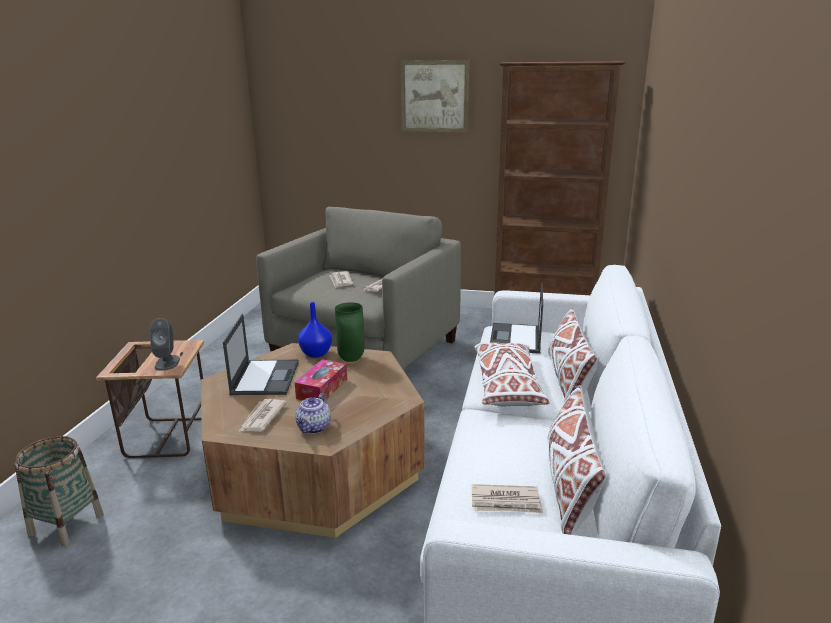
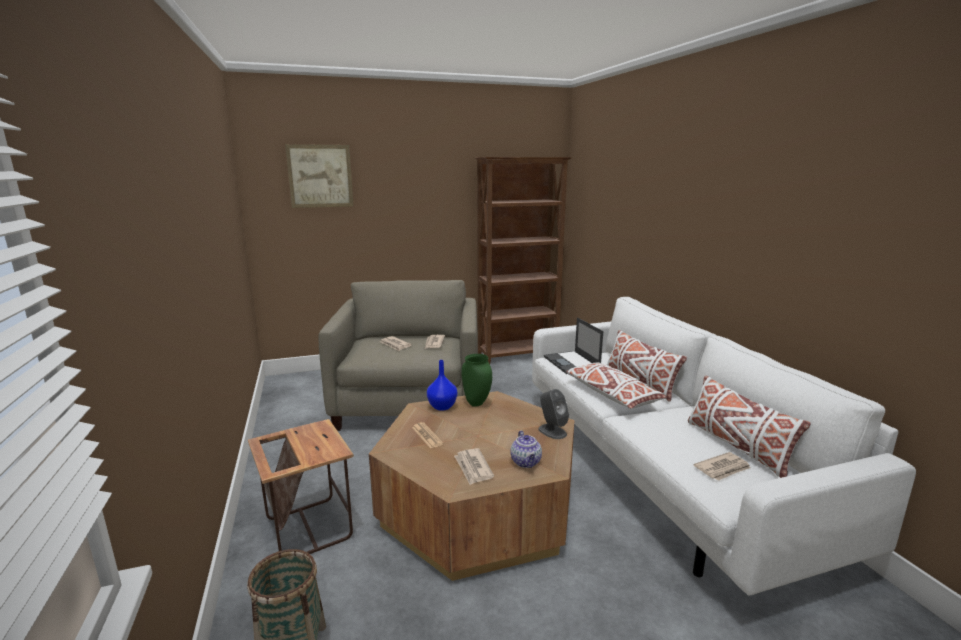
camera: 30 degrees left, 5 degrees down
grey speaker [150,318,180,371] -> grey speaker moved to [538,389,569,439]
laptop [223,314,299,395] -> newspaper [412,422,444,449]
tissue box [295,359,347,402] -> none
picture [401,60,470,133] -> picture moved to [285,144,354,208]

